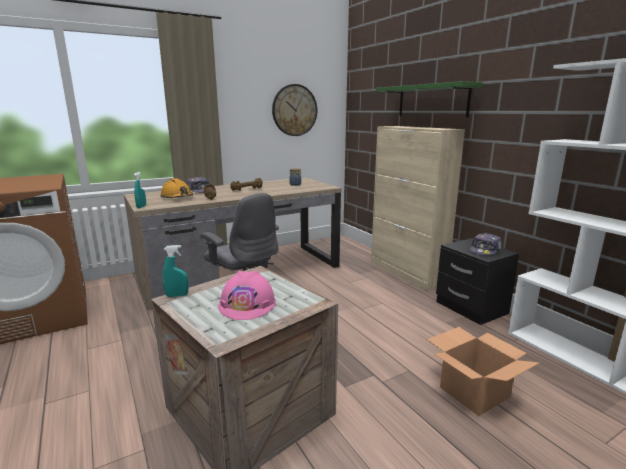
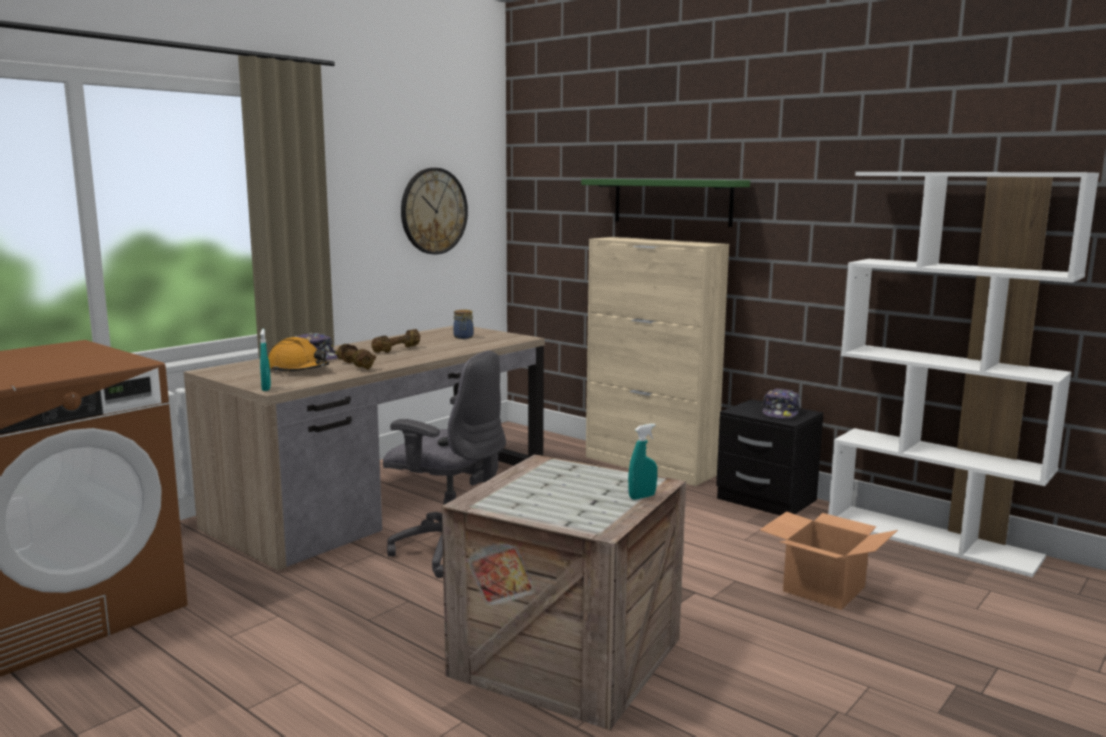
camera: 20 degrees left, 5 degrees down
turquoise spray bottle [162,245,188,297] -> turquoise spray bottle moved to [628,424,657,500]
pink hard hat [218,270,276,320] -> none

